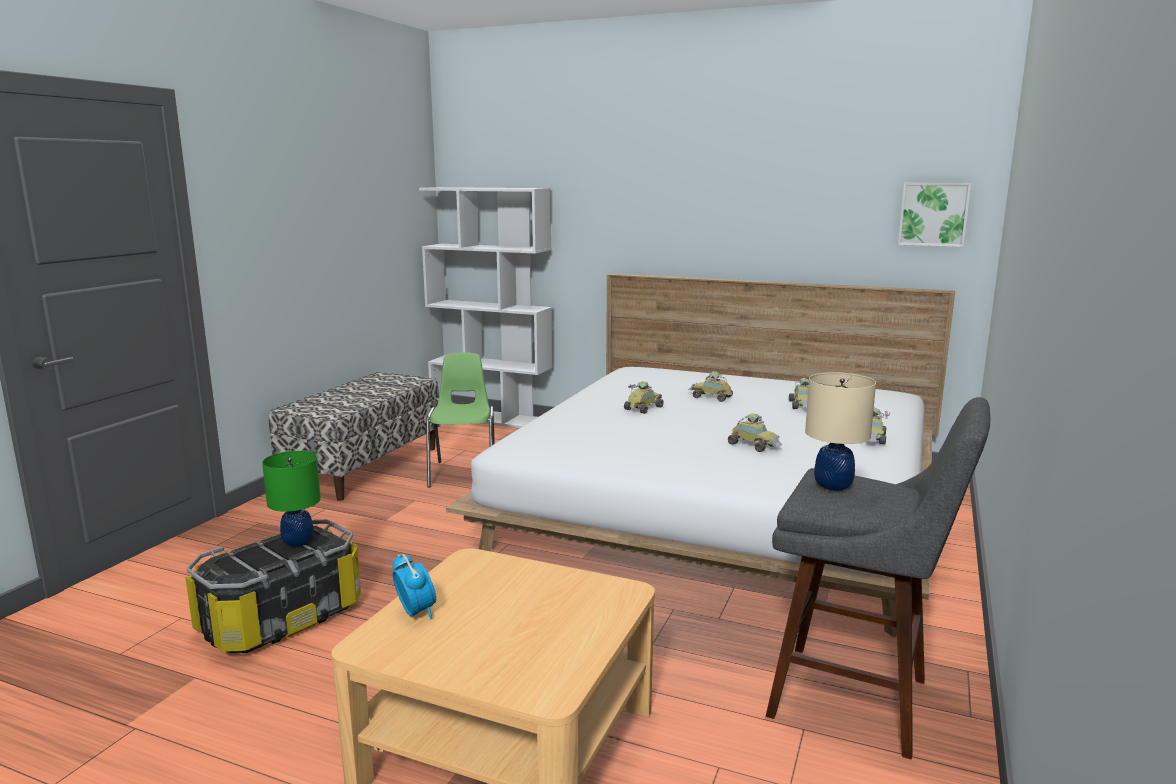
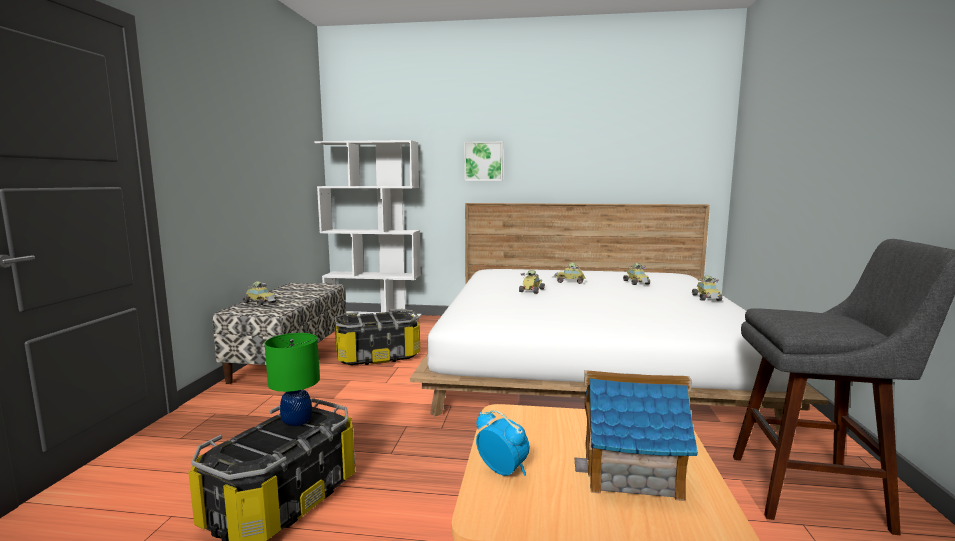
camera: 15 degrees left, 5 degrees down
green chair [426,352,495,488] -> storage box [334,309,420,365]
toy car [728,413,782,452] -> toy car moved to [243,281,277,306]
beige table lamp [805,372,876,491] -> none
picture [898,183,971,247] -> picture moved to [464,141,503,181]
none -> toy house [575,370,698,501]

